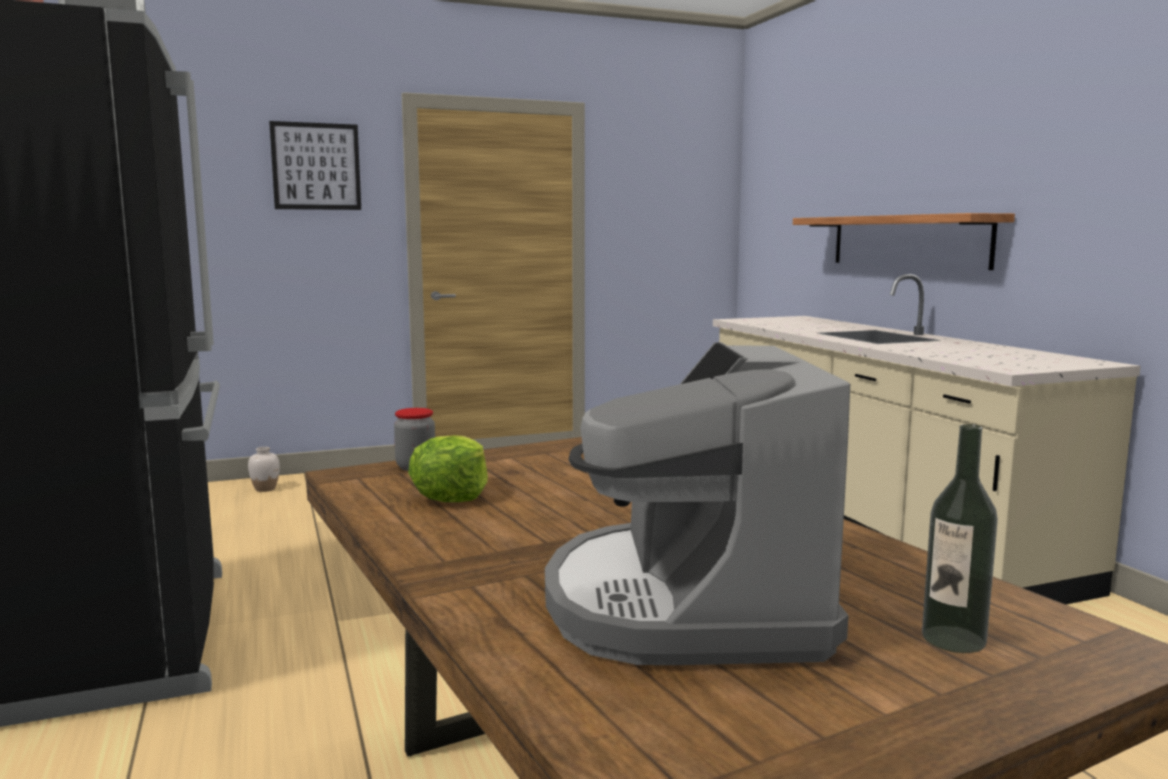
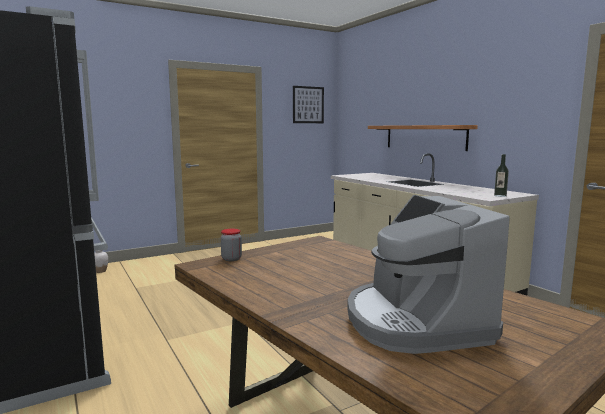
camera: 10 degrees left, 0 degrees up
picture [269,121,361,210] -> picture moved to [293,86,324,123]
lettuce [408,435,488,502] -> none
bottle [922,424,998,653] -> bottle moved to [494,154,509,197]

